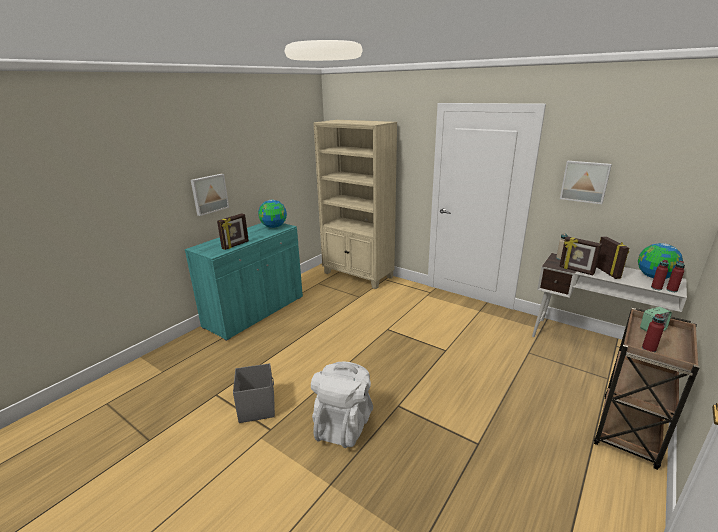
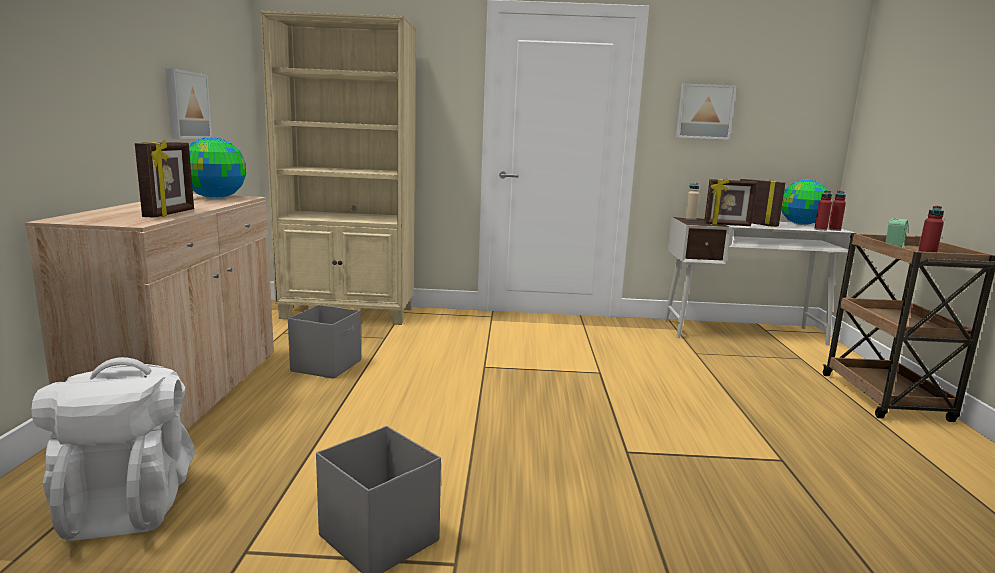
camera: 35 degrees left, 10 degrees down
turquoise cabinet [185,223,303,341] -> beige cabinet [25,194,274,430]
picture [191,174,229,216] -> picture moved to [165,68,212,139]
white backpack [311,362,373,448] -> white backpack moved to [32,357,195,541]
none -> grey storage box [288,305,361,379]

